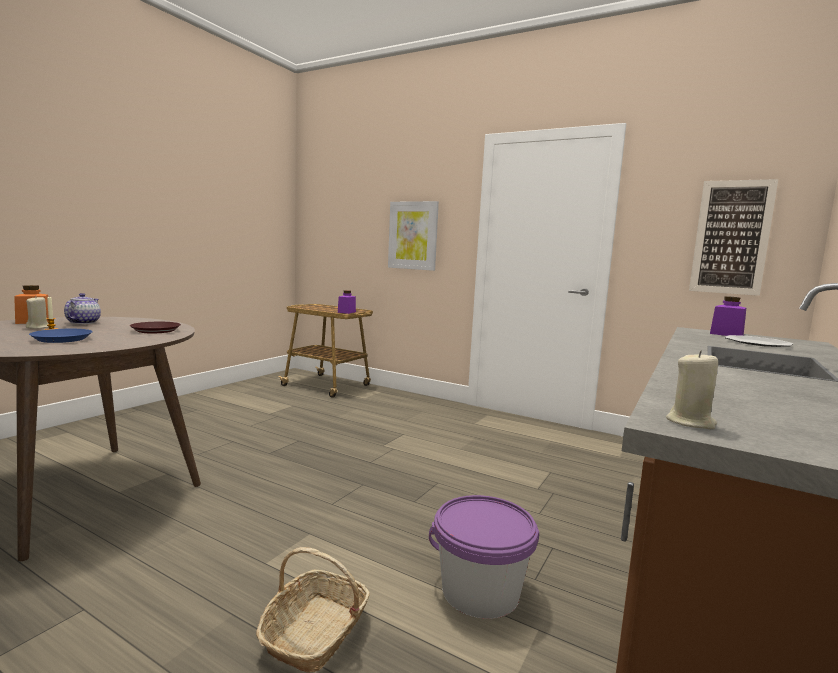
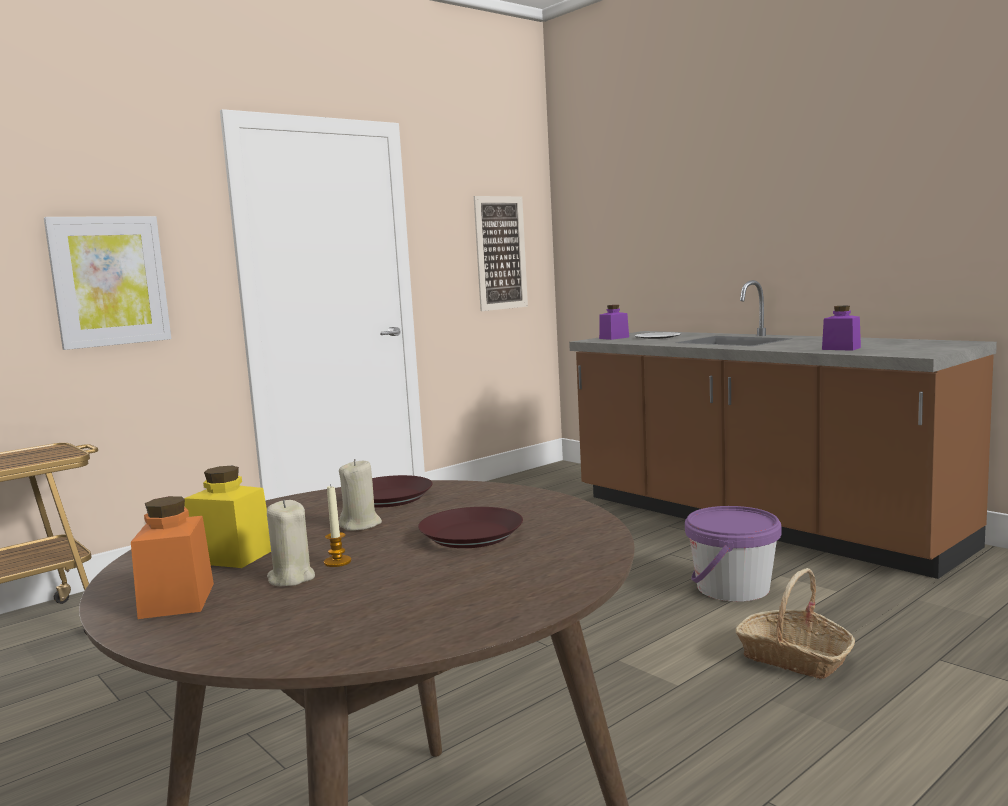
camera: 70 degrees left, 0 degrees up
blue plate [29,329,93,343] -> brown plate [418,507,523,548]
teapot [64,293,101,324] -> yellow jar [184,466,271,568]
purple jar [338,290,356,314] -> purple jar moved to [822,306,861,351]
beige candle [666,350,718,429] -> beige candle moved to [339,459,382,531]

